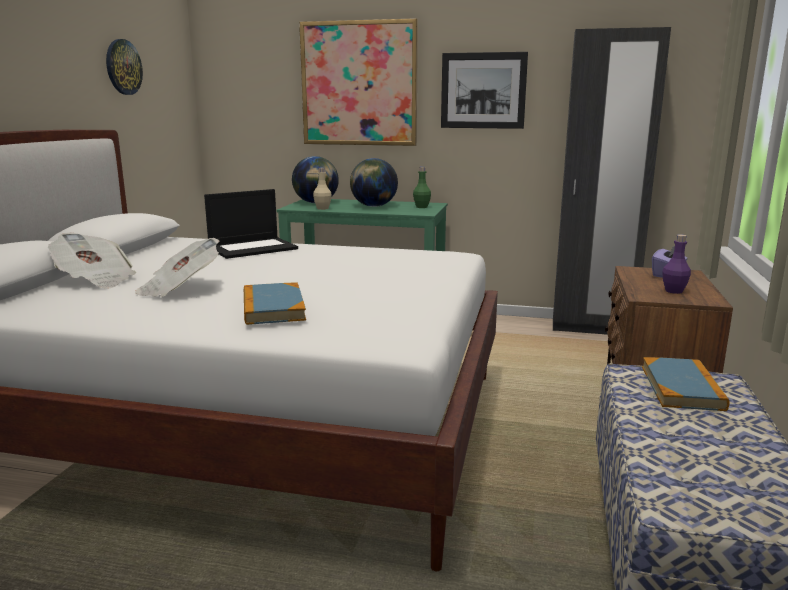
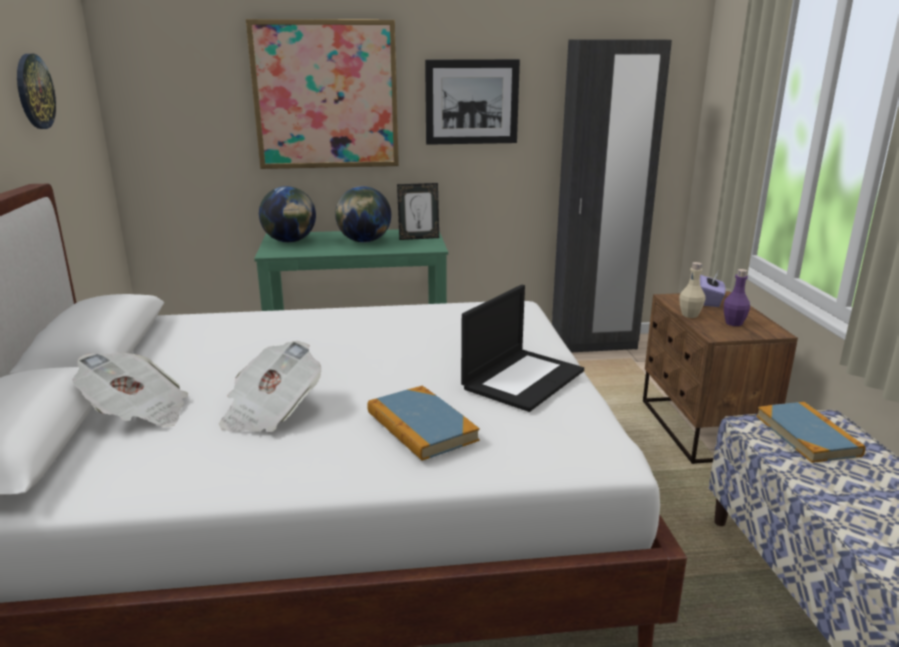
camera: 20 degrees left, 5 degrees up
laptop [204,189,298,259] -> laptop moved to [461,285,584,412]
beige bottle [313,168,332,210] -> beige bottle moved to [679,262,706,318]
green bottle [413,167,431,208] -> picture frame [397,183,439,240]

